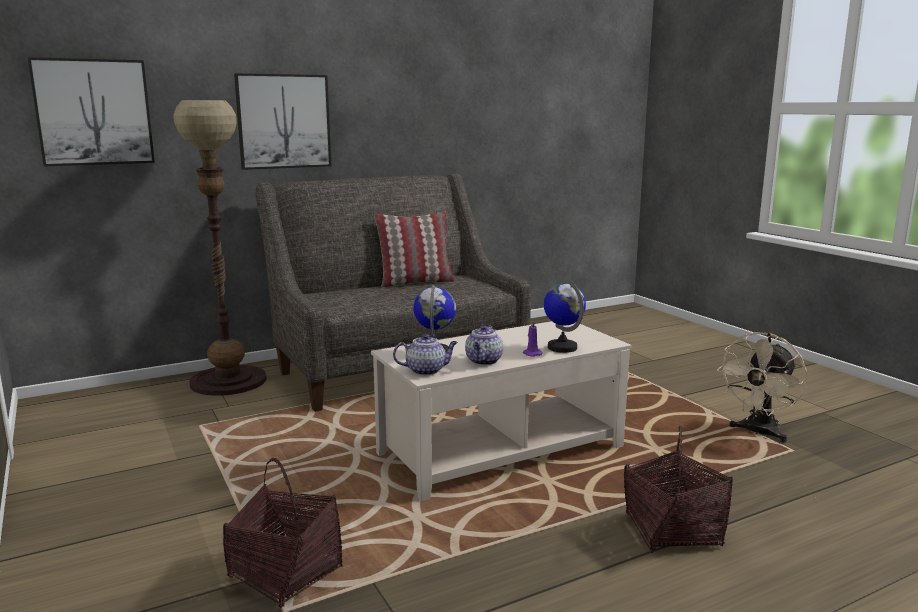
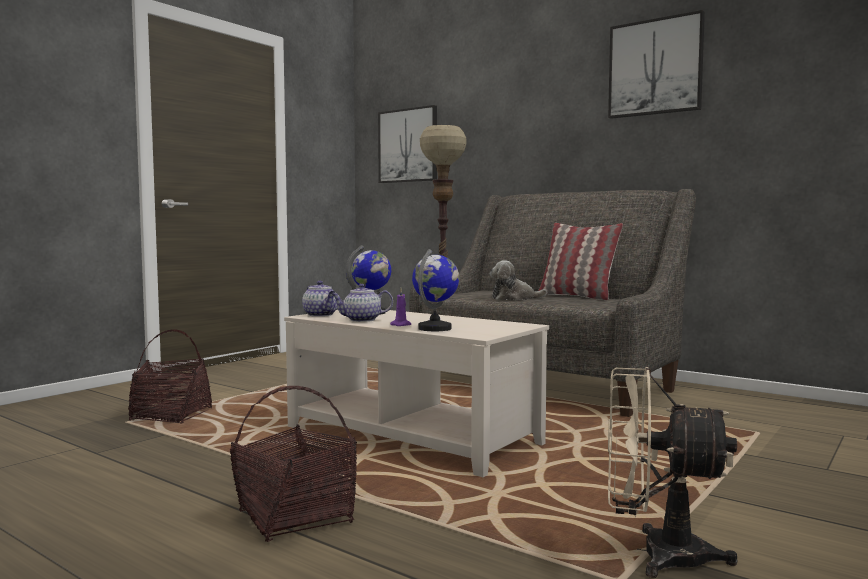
camera: 65 degrees right, 10 degrees down
picture [234,73,331,170] -> picture moved to [608,10,705,119]
none -> plush toy [489,260,547,300]

